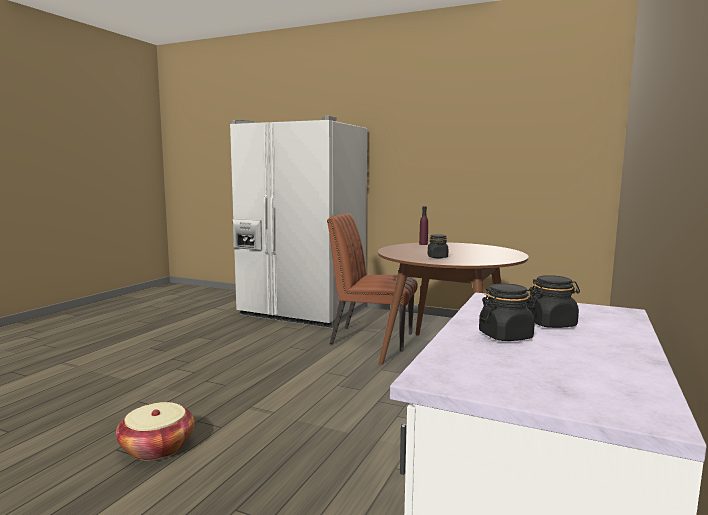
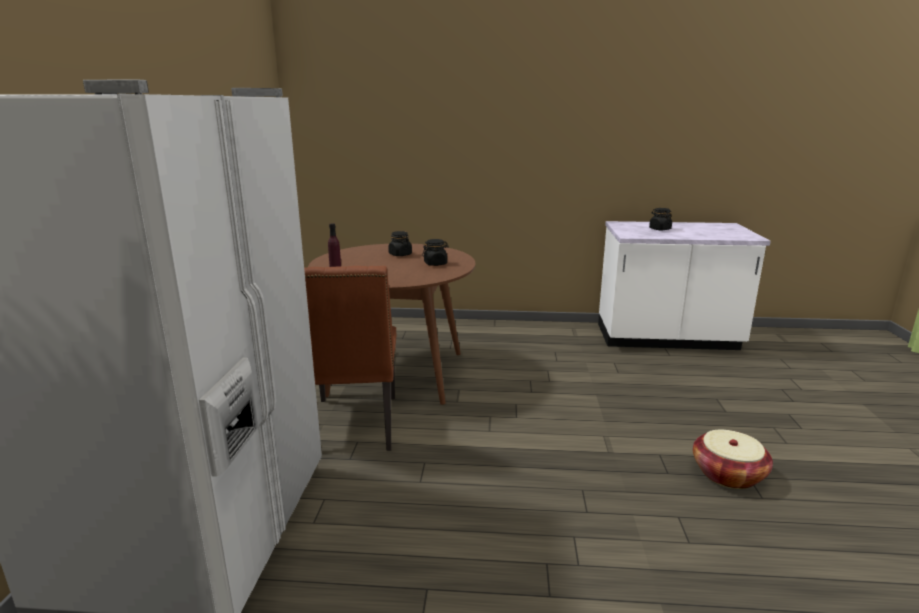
camera: 110 degrees left, 10 degrees up
black jar [479,284,535,341] -> black jar moved to [388,231,412,256]

